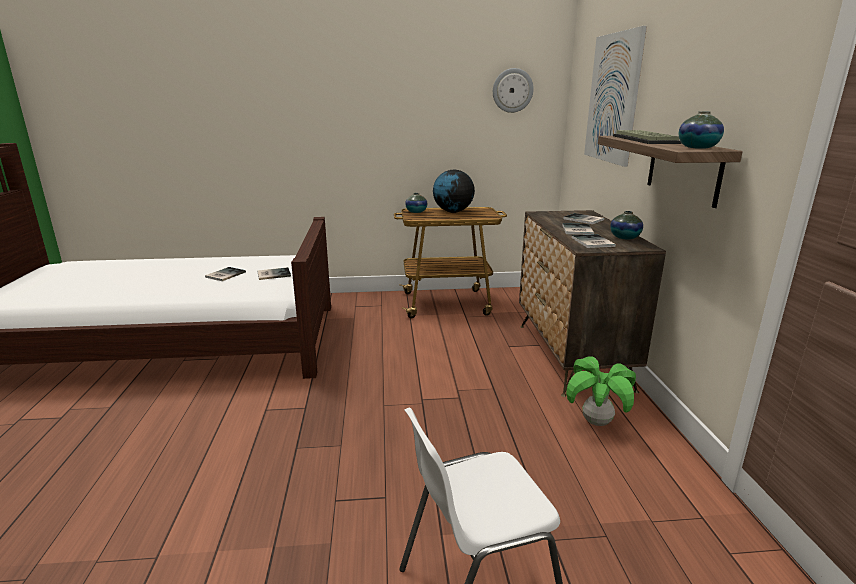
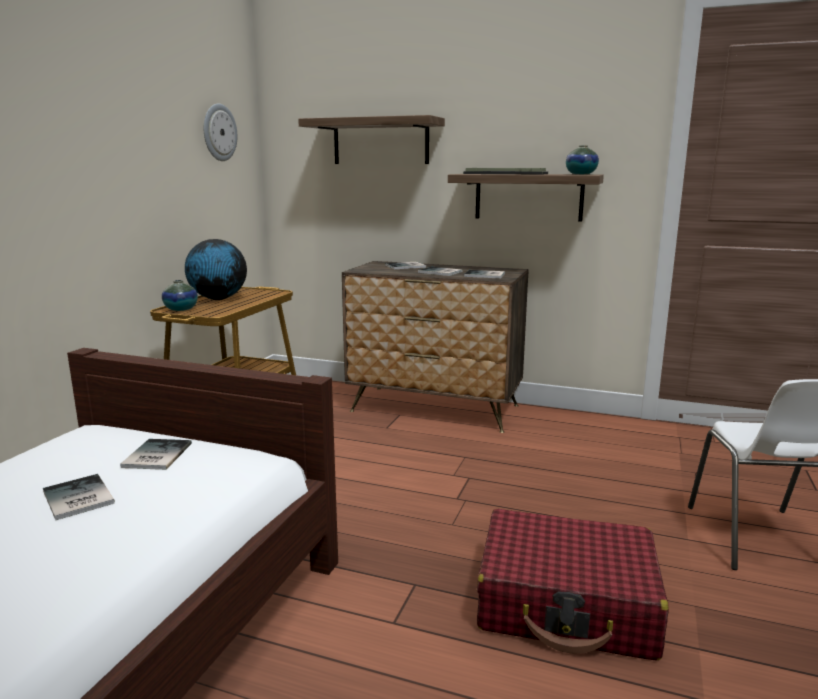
camera: 65 degrees left, 5 degrees down
potted plant [566,357,636,426] -> none
picture [584,26,647,167] -> shelf [298,115,445,164]
vase [610,211,643,239] -> none
none -> red suitcase [477,509,669,661]

